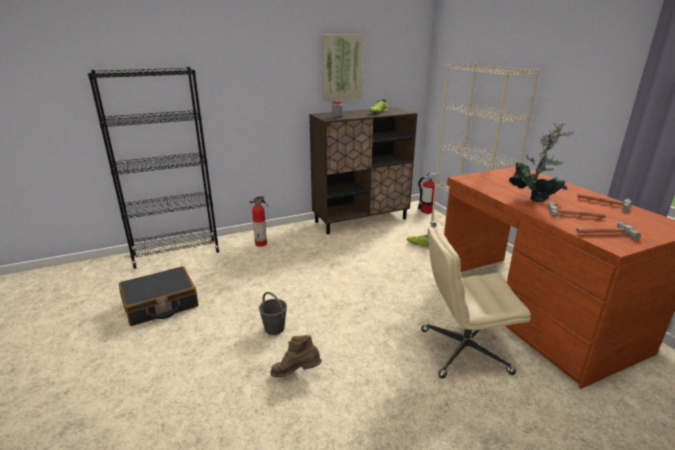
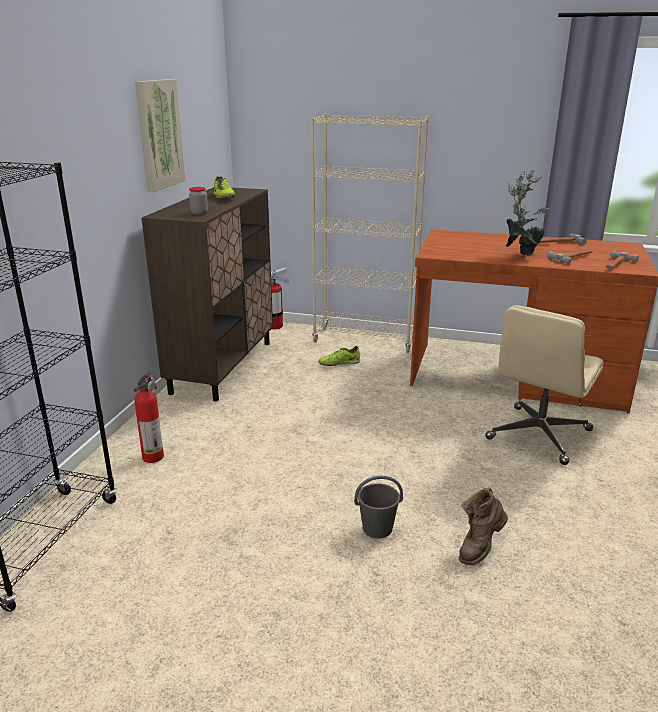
camera: 50 degrees left, 0 degrees up
black suitcase [119,266,199,326] -> none

